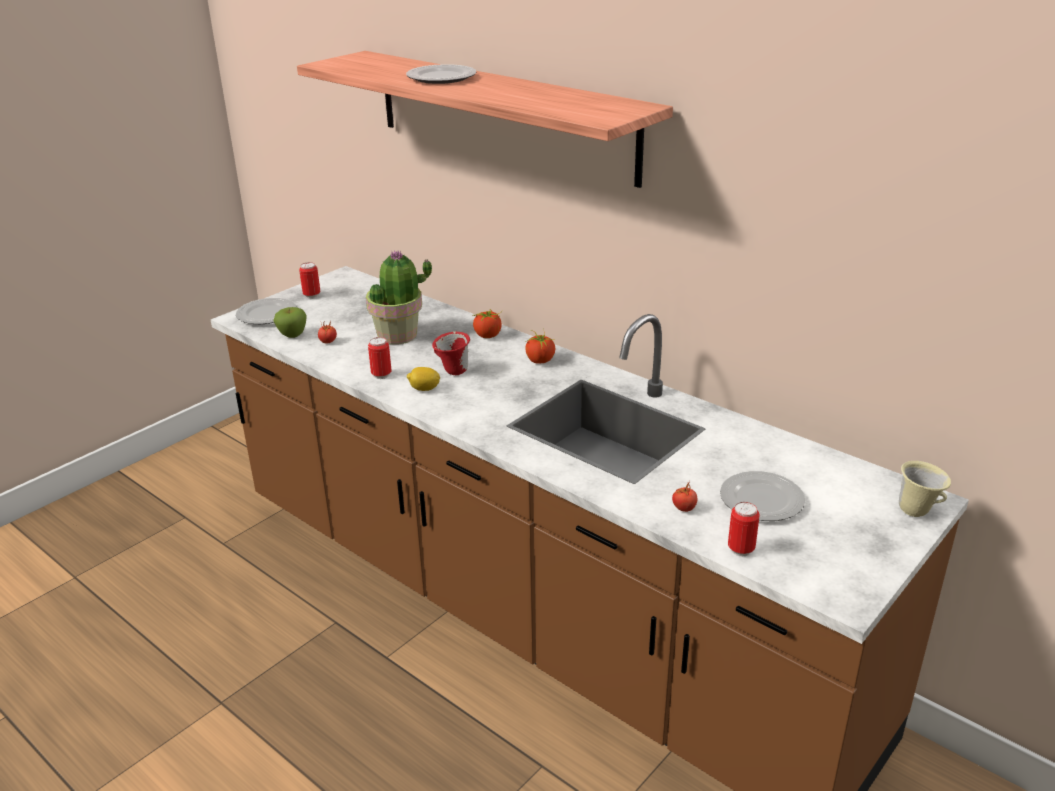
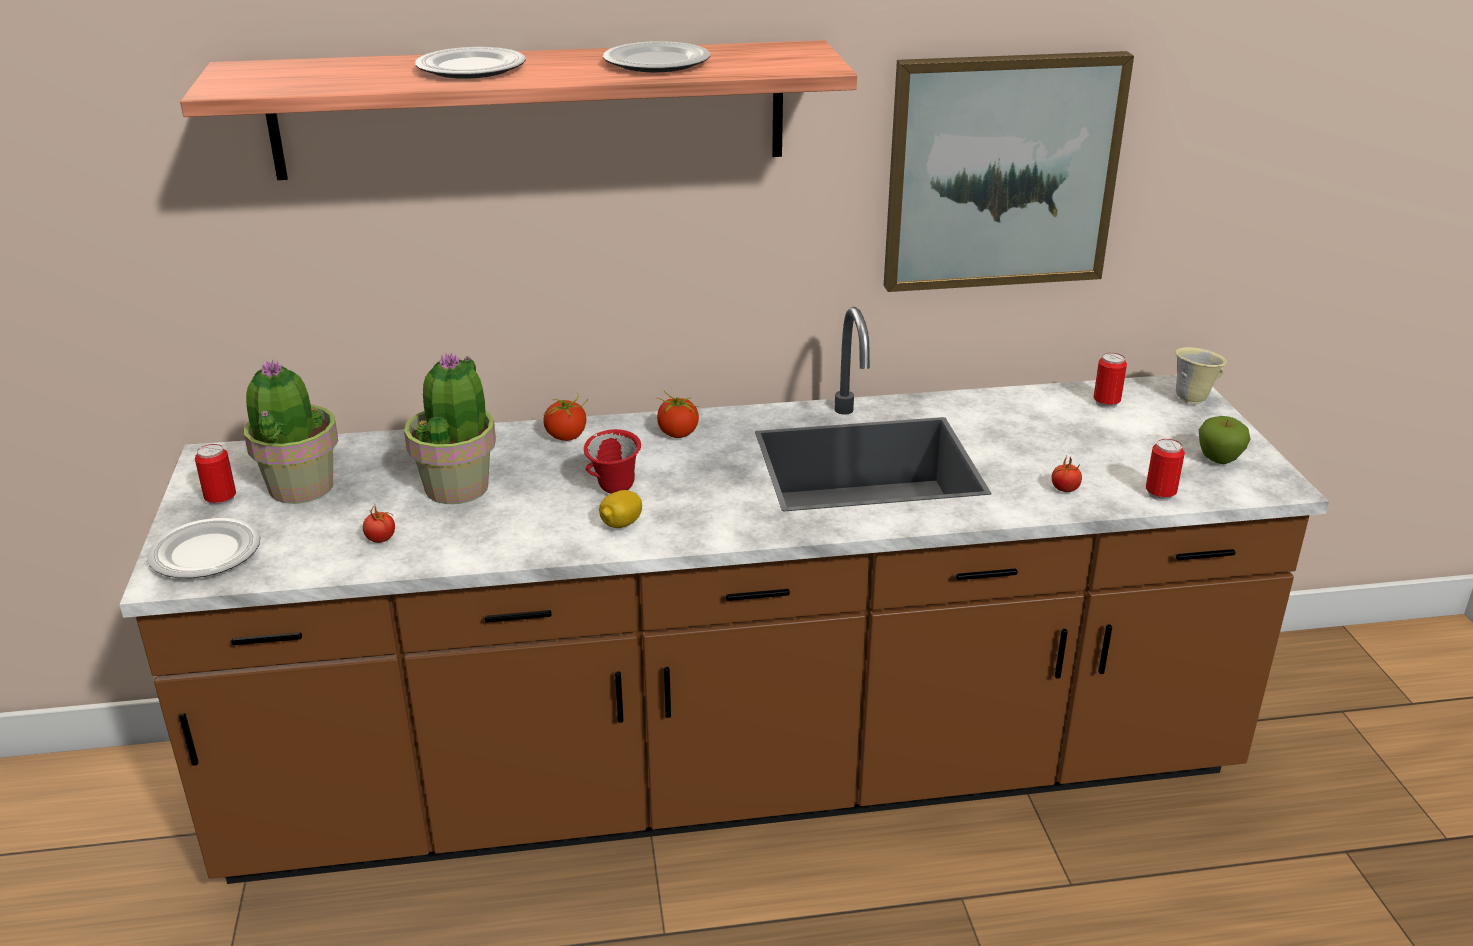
camera: 50 degrees left, 0 degrees up
apple [273,307,307,338] -> apple moved to [1199,416,1250,464]
can [368,337,391,379] -> can moved to [1093,353,1127,408]
plate [720,471,805,521] -> plate moved to [603,41,710,72]
none -> potted plant [244,359,338,504]
none -> picture [884,51,1134,292]

